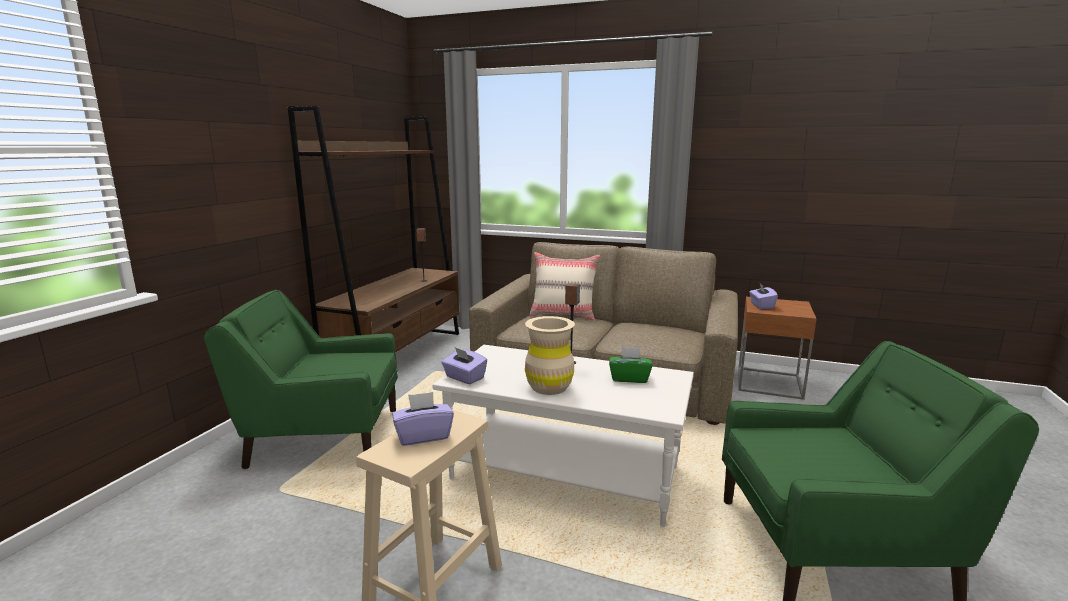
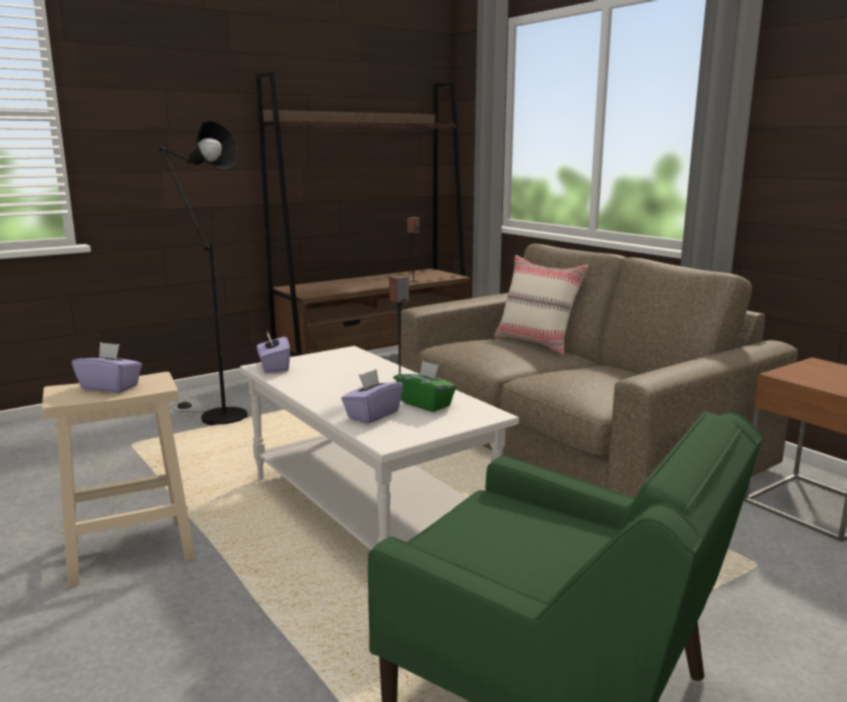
camera: 35 degrees right, 0 degrees up
green armchair [204,290,398,469] -> black floor lamp [159,120,247,425]
beige vase [525,316,575,395] -> none
purple tissue box [749,282,778,309] -> purple tissue box moved to [341,369,403,424]

